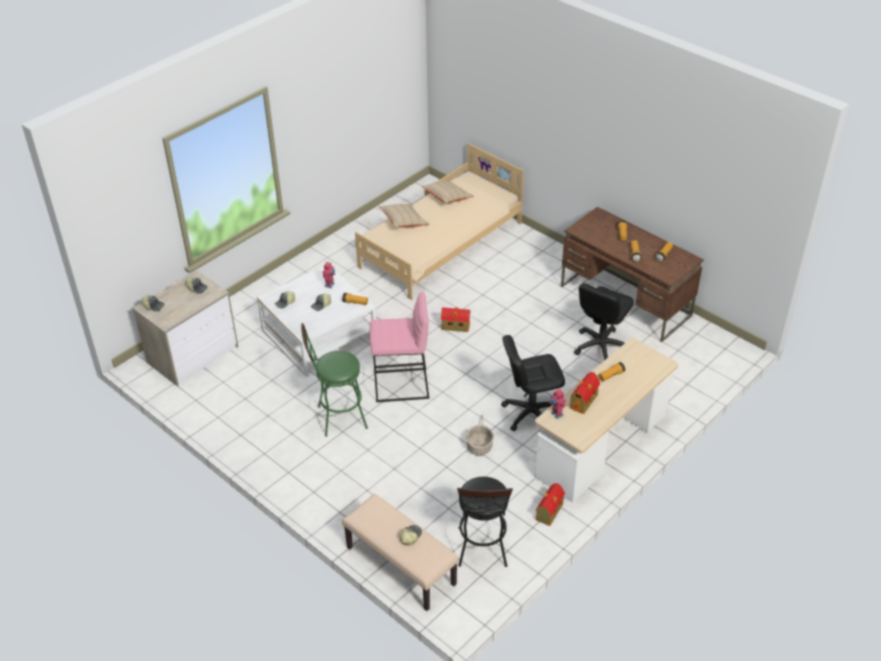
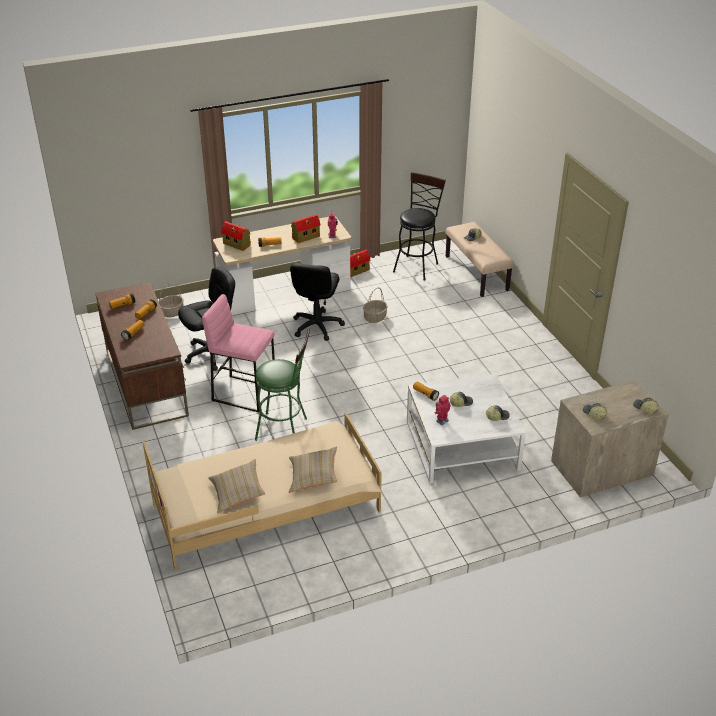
camera: 155 degrees left, 5 degrees down
green stool [301,323,368,437] -> green stool moved to [255,328,310,441]
pink stool [370,292,429,402] -> pink stool moved to [202,294,275,412]
toy house [441,307,471,332] -> toy house moved to [221,221,251,251]
black office chair [501,335,565,431] -> black office chair turned 90 degrees clockwise [290,263,345,341]
none -> basket [159,283,184,318]

